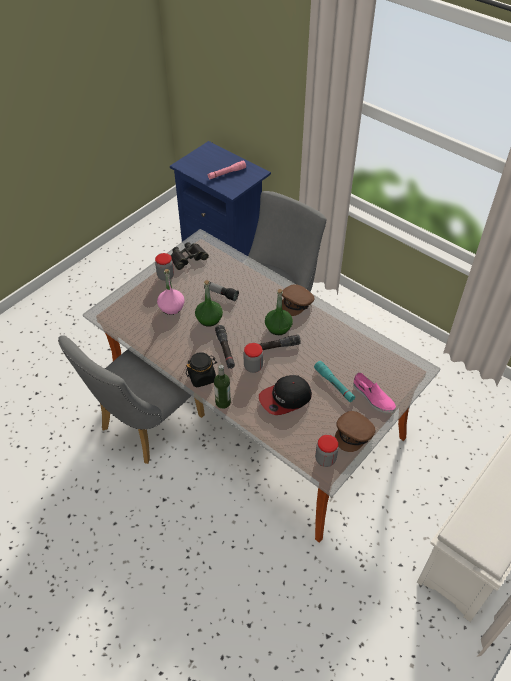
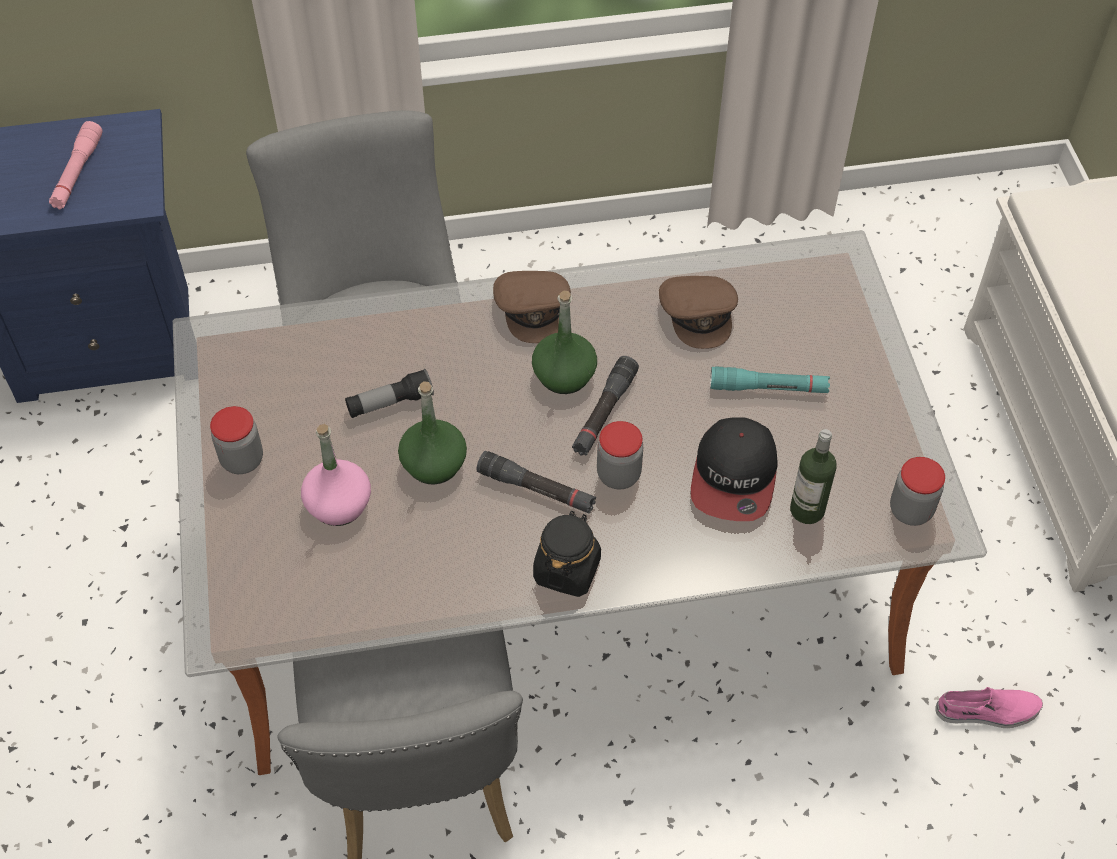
camera: 50 degrees left, 5 degrees up
black binoculars [171,242,209,270] -> none
bottle [214,365,231,409] -> bottle moved to [790,429,837,524]
brown cap [335,411,375,452] -> brown cap moved to [659,276,738,349]
pink shoe [353,372,396,413] -> pink shoe moved to [935,687,1043,728]

